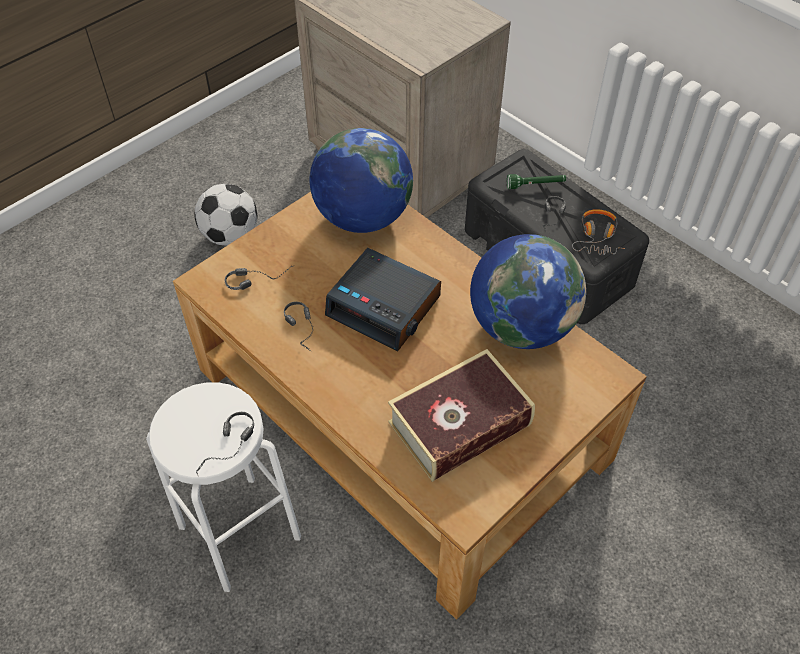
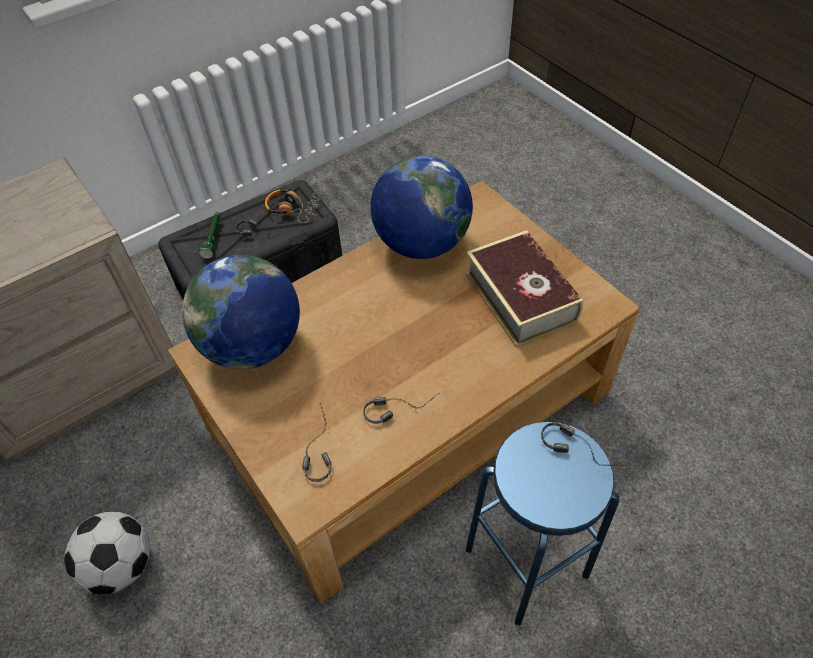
camera: 80 degrees left, 0 degrees up
white stool [146,382,301,592] -> blue stool [466,422,619,625]
alarm clock [325,248,441,351] -> none

